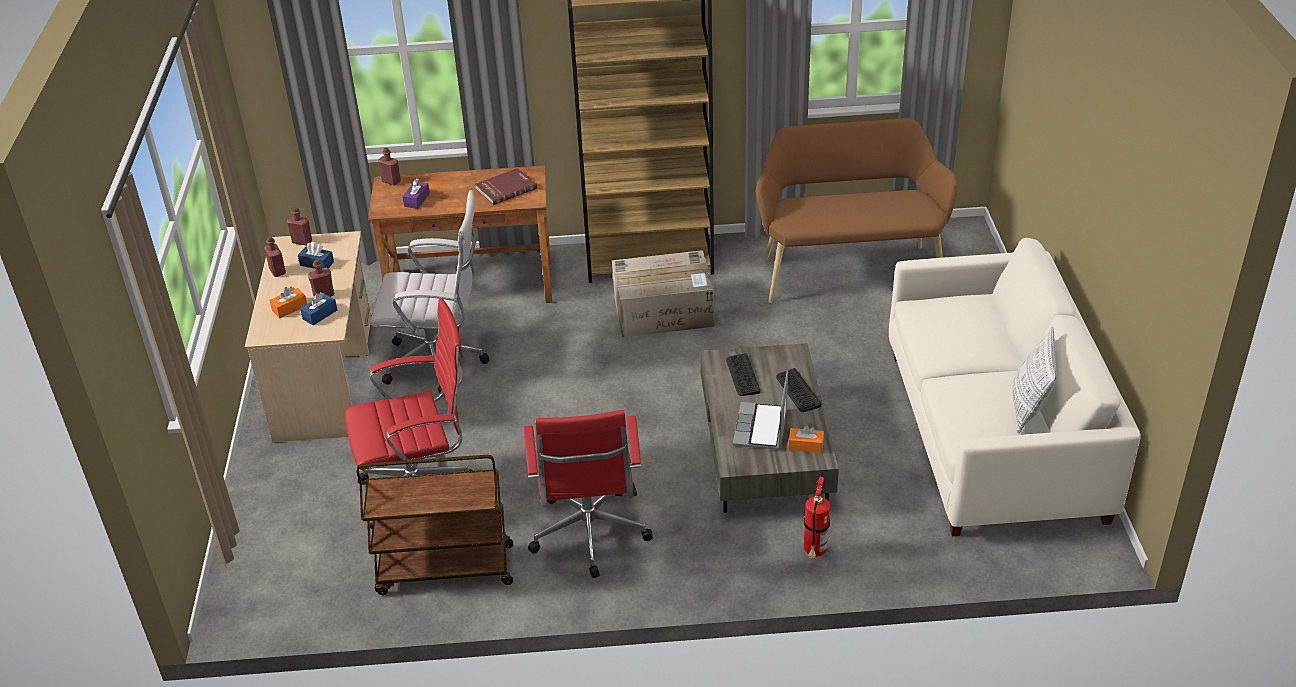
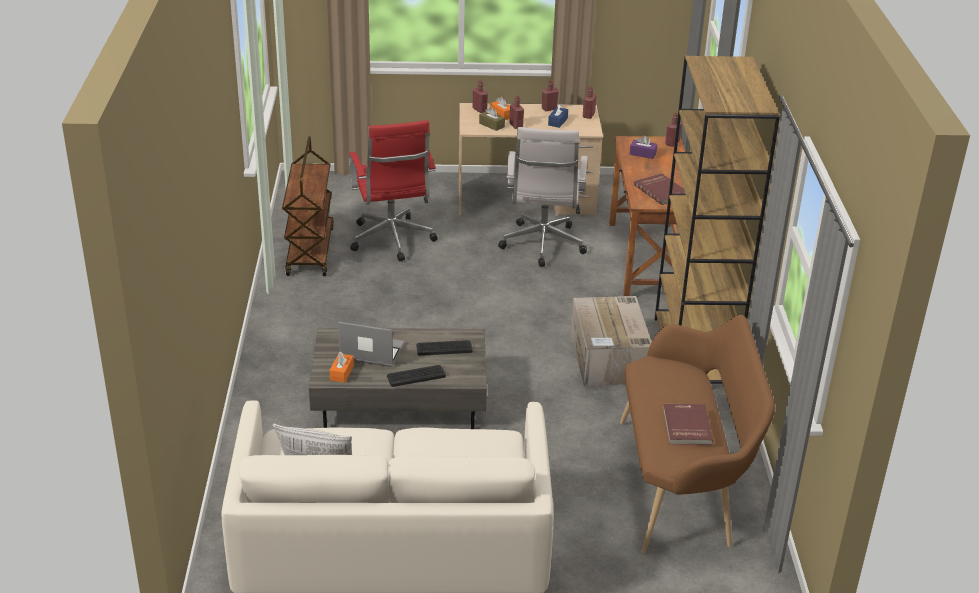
camera: 90 degrees right, 5 degrees down
blue tissue box [300,292,337,325] -> brown tissue box [479,107,505,131]
red office chair [524,410,653,578] -> none
fire extinguisher [804,477,830,559] -> none
none -> red bottle [472,80,488,113]
none -> red book [663,404,713,445]

